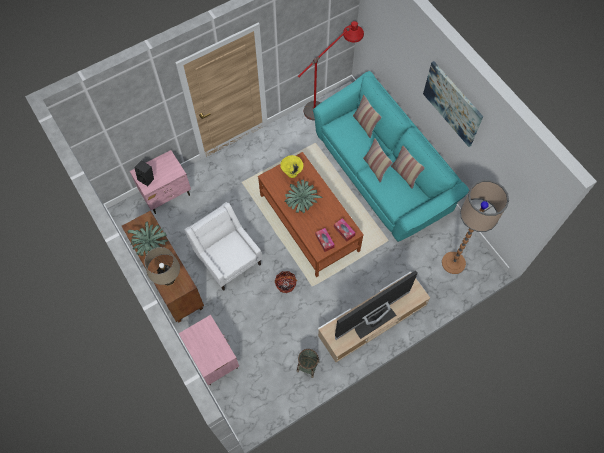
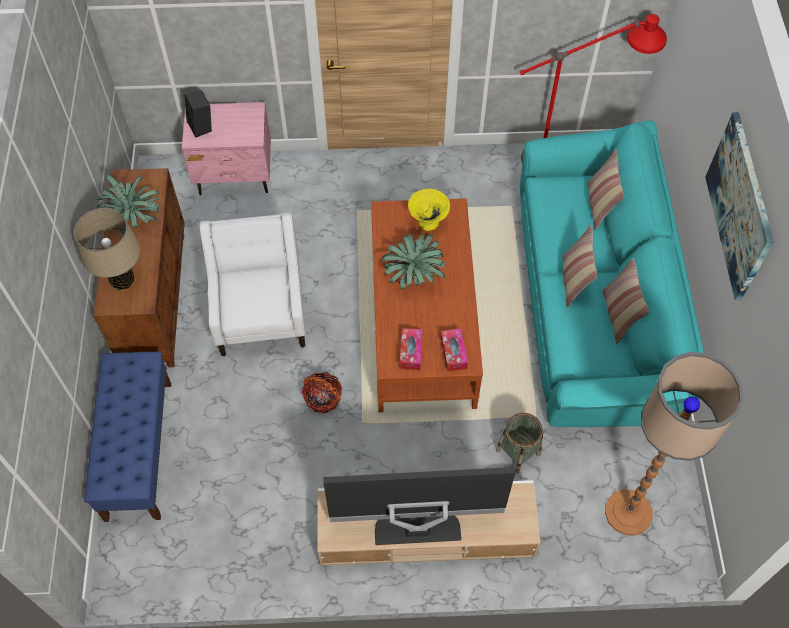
camera: 30 degrees right, 5 degrees down
pink nightstand [178,315,239,385] -> blue bench [84,352,171,522]
basket [297,349,319,378] -> basket moved to [496,413,543,473]

